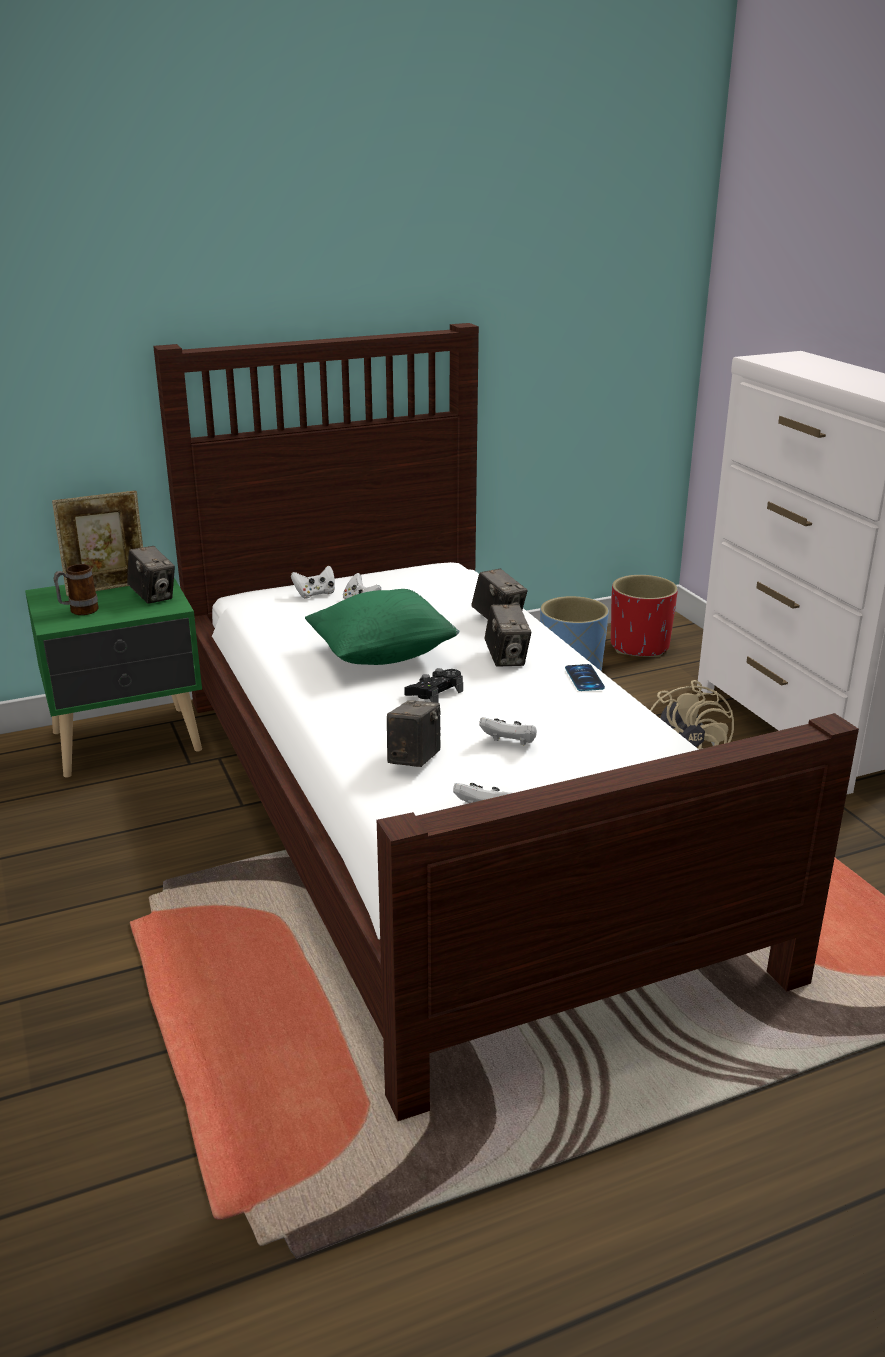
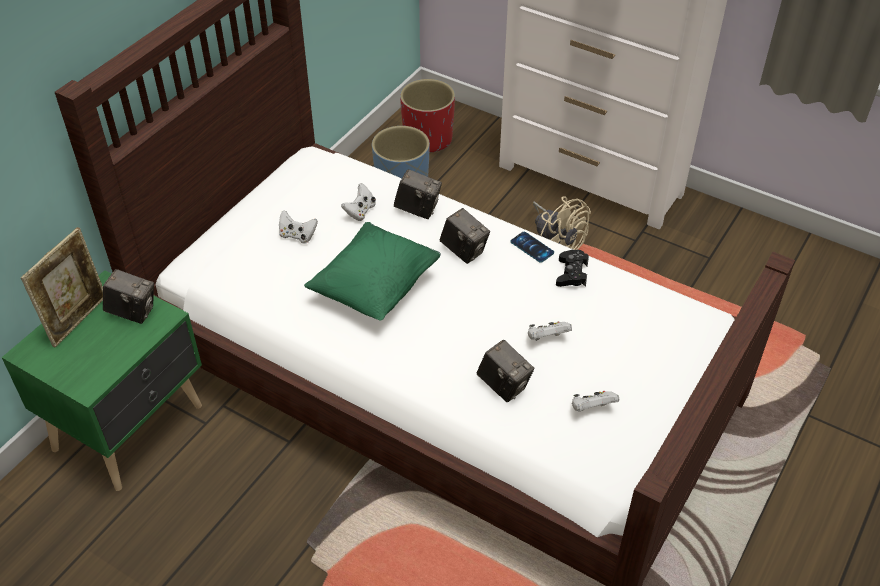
camera: 35 degrees left, 20 degrees up
mug [54,564,99,615] -> none
white game controller [291,565,335,598] -> white game controller moved to [341,183,376,221]
camera [387,700,440,767] -> camera turned 150 degrees clockwise [477,340,534,402]
black game controller [404,668,463,703] -> black game controller moved to [556,250,589,287]

